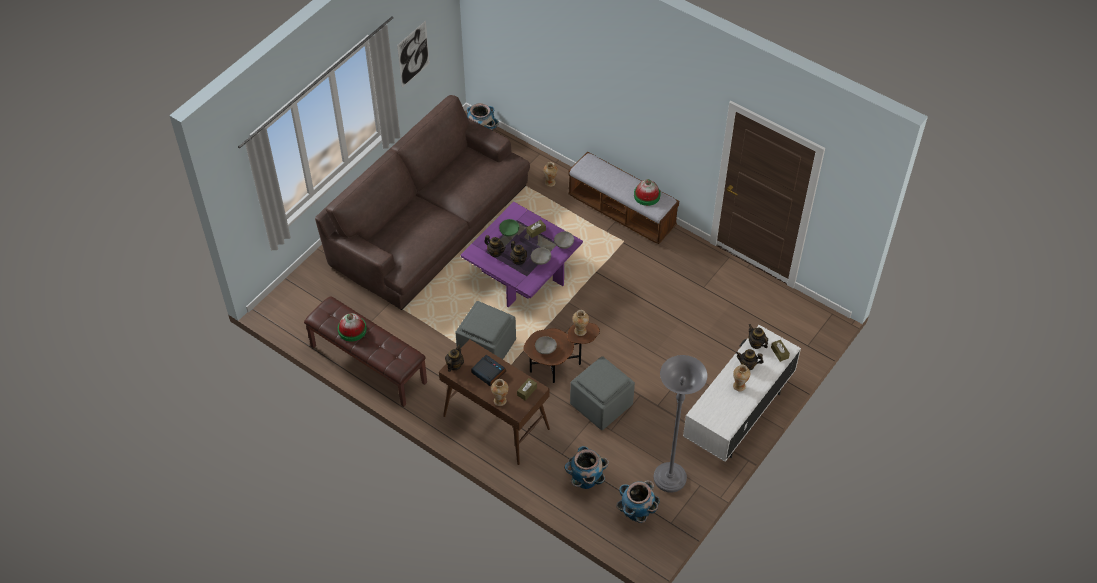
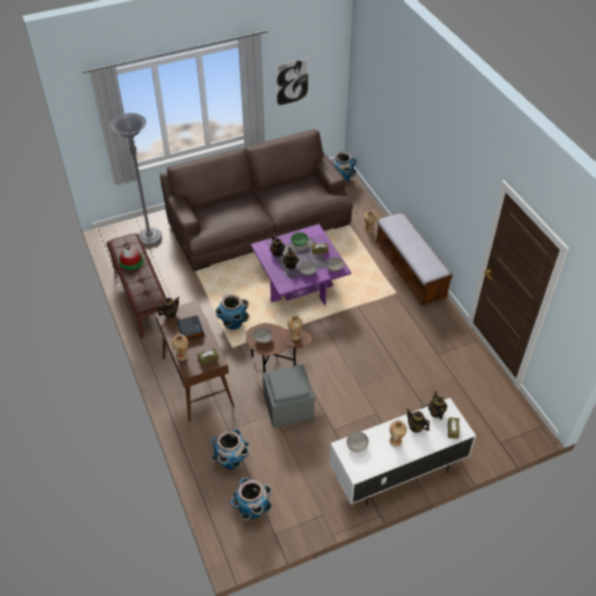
camera: 30 degrees right, 5 degrees down
grey ottoman [455,301,516,359] -> planter [215,294,250,330]
hat [634,179,660,206] -> none
grey floor lamp [654,355,707,493] -> grey floor lamp moved to [110,113,162,246]
none -> grey bowl [346,432,369,452]

